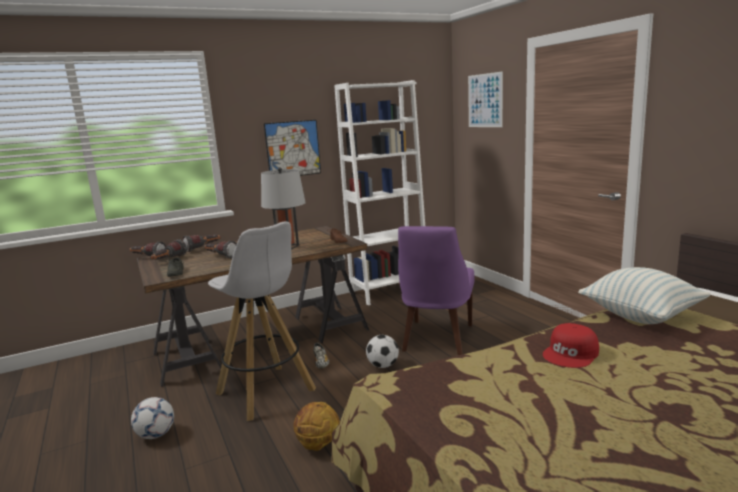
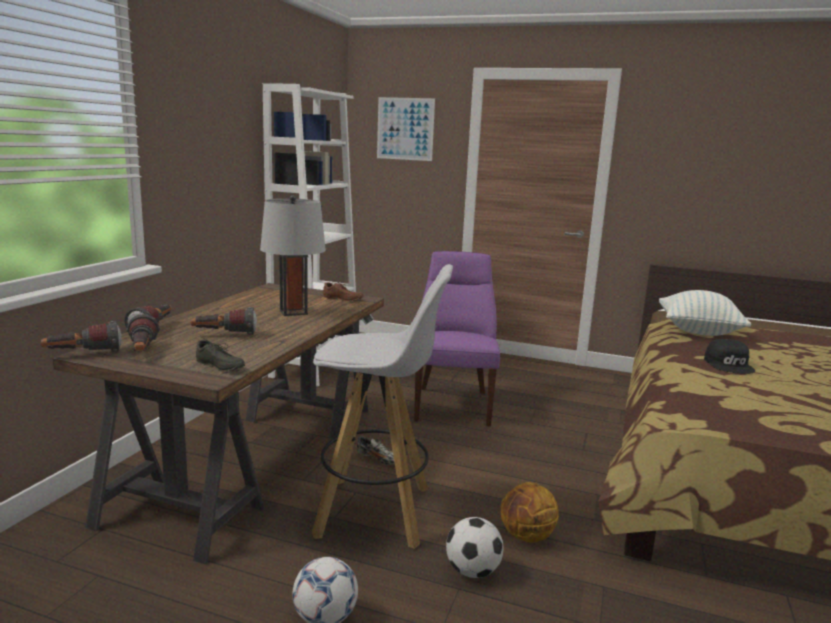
camera: 45 degrees left, 0 degrees up
picture [264,120,321,176] -> none
football [366,335,399,368] -> football moved to [446,517,504,578]
purple chair [398,226,475,355] -> purple chair turned 150 degrees counterclockwise [414,251,500,426]
red cap [543,323,599,368] -> black cap [704,339,755,374]

